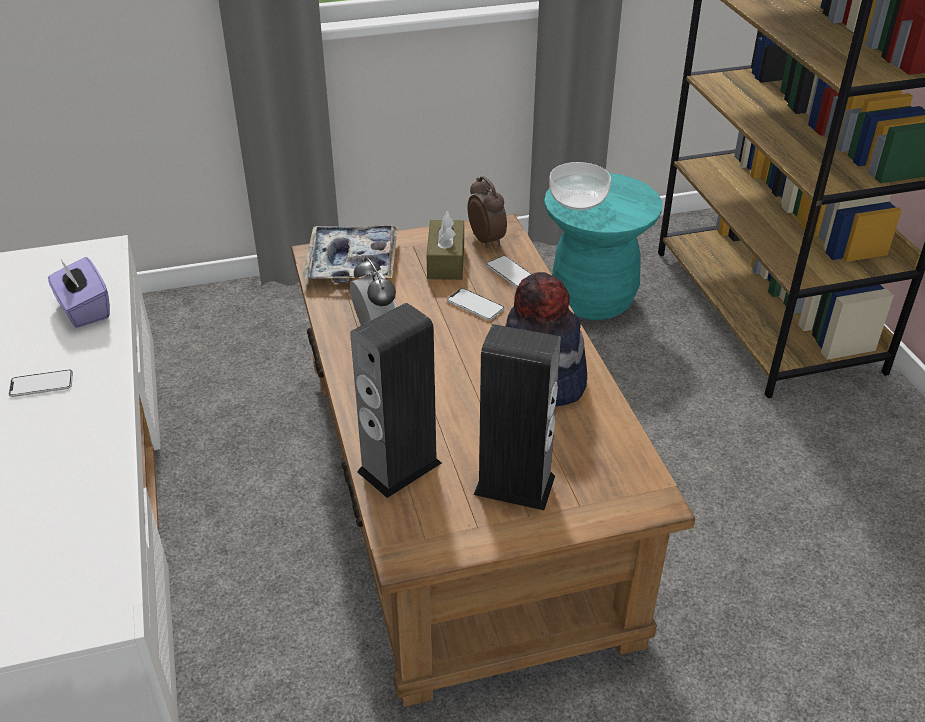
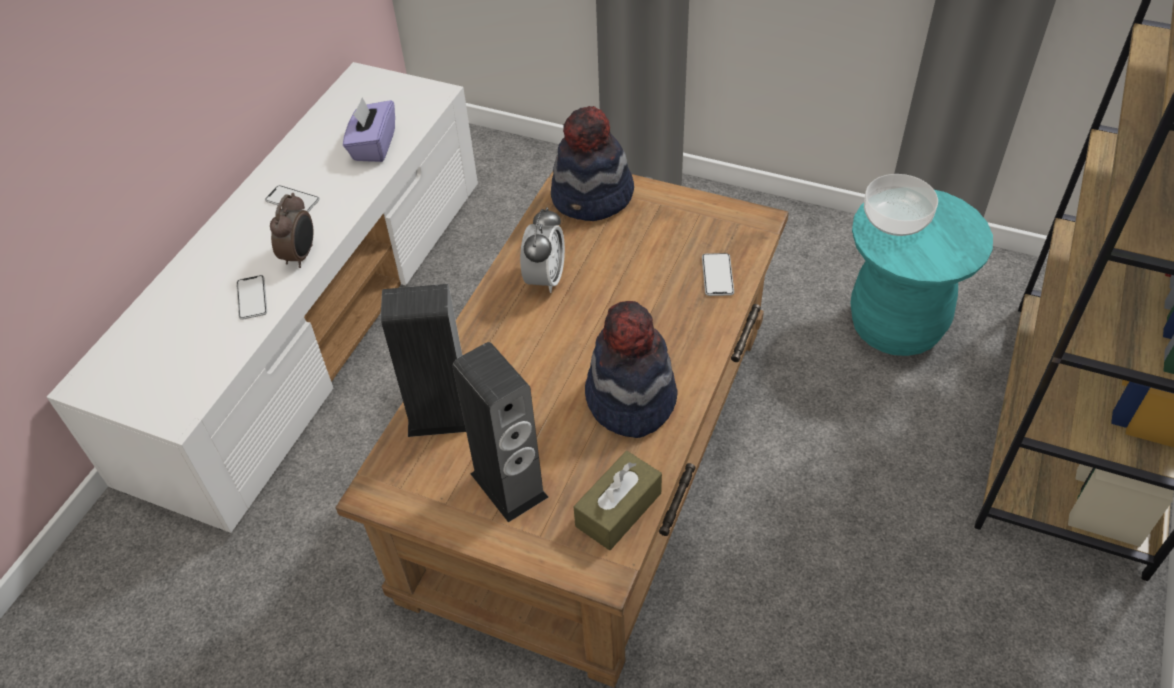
camera: 40 degrees right, 10 degrees up
tray [303,225,398,283] -> hat [551,106,634,221]
brown tissue box [426,211,464,280] -> brown tissue box moved to [573,451,662,550]
phone [447,288,505,321] -> phone moved to [237,275,267,320]
alarm clock [468,176,507,248] -> alarm clock moved to [270,193,313,268]

